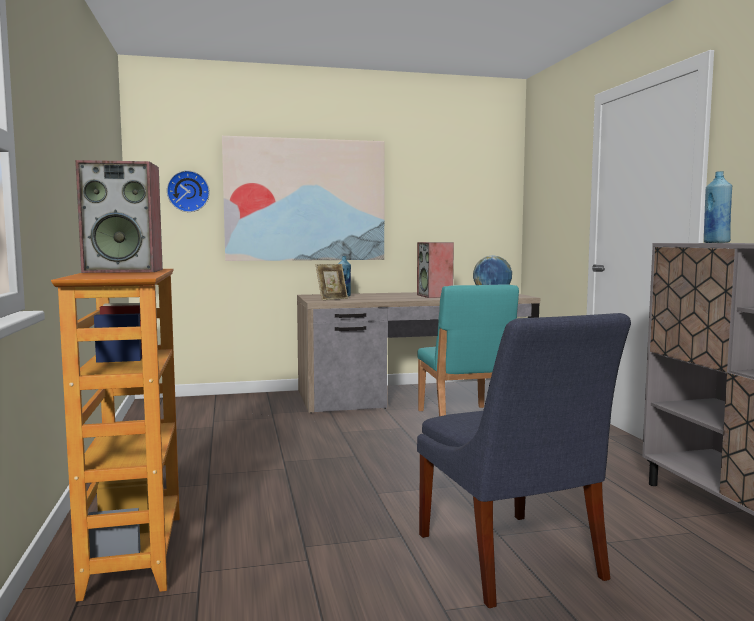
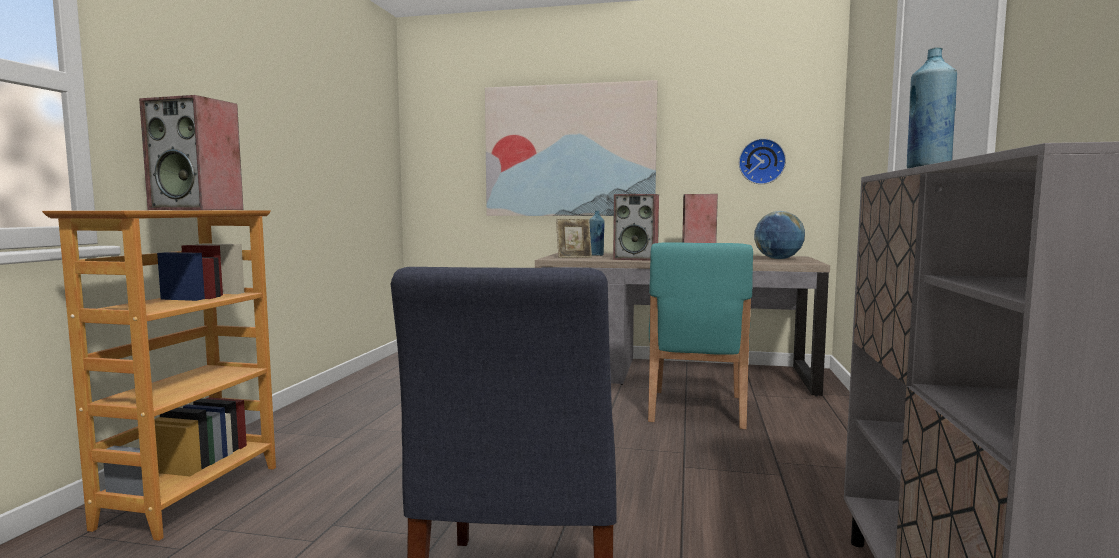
camera: 25 degrees right, 0 degrees up
wall clock [167,171,210,212] -> wall clock moved to [739,138,786,184]
none -> speaker [613,194,659,261]

